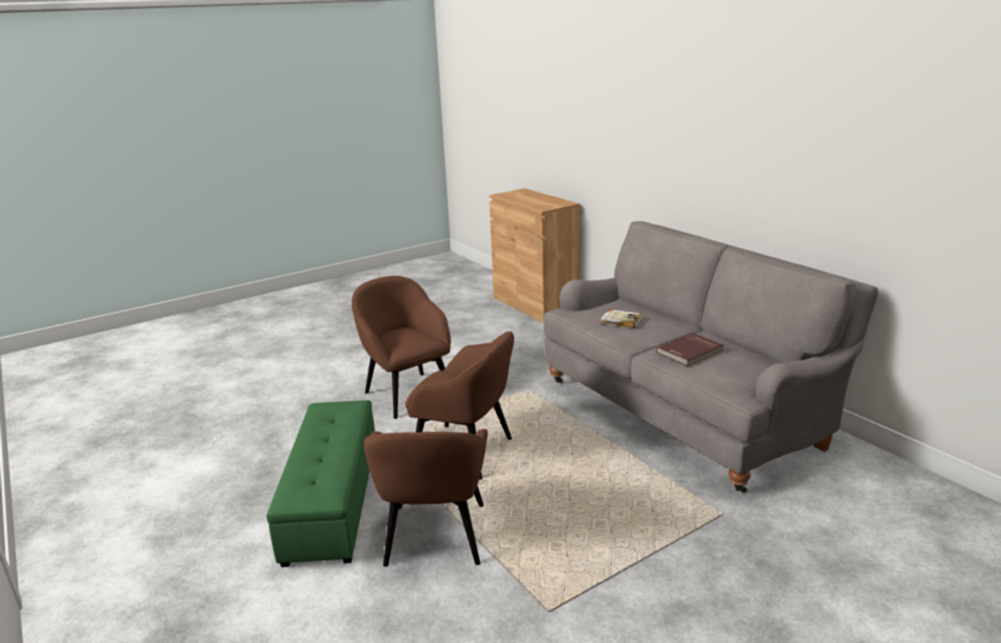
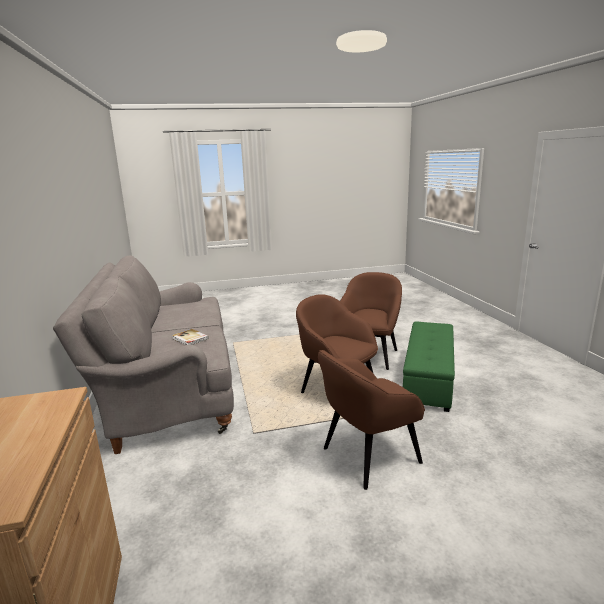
camera: 160 degrees left, 5 degrees down
brown armchair [352,276,451,419] -> brown armchair turned 75 degrees clockwise [318,350,425,490]
red book [656,333,723,366] -> none

